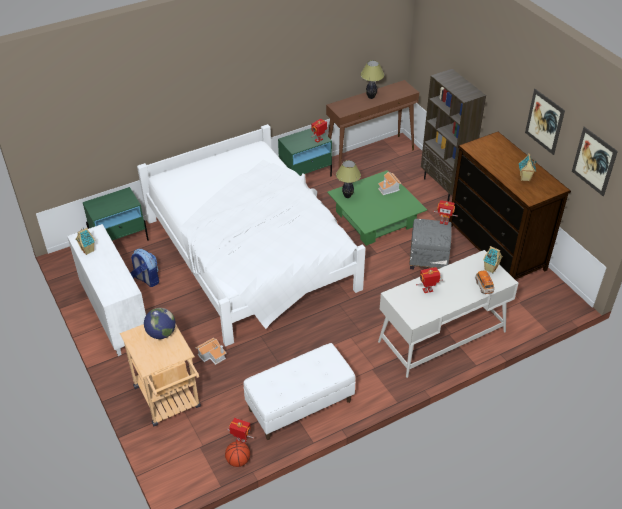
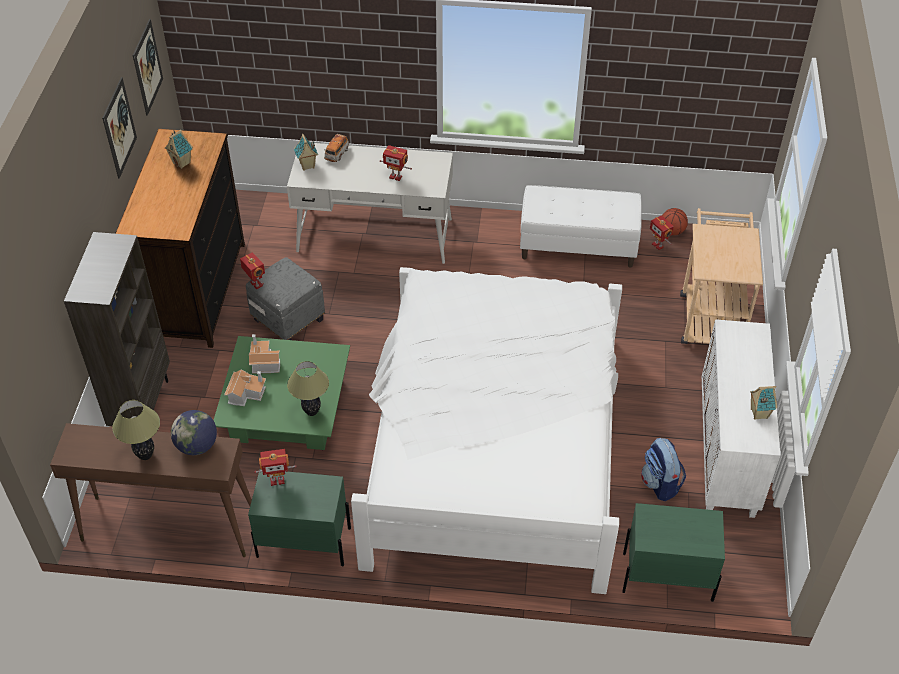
camera: 145 degrees left, 5 degrees up
globe [144,308,176,339] -> globe moved to [171,410,217,455]
toy house [196,338,227,365] -> toy house moved to [249,334,280,373]

